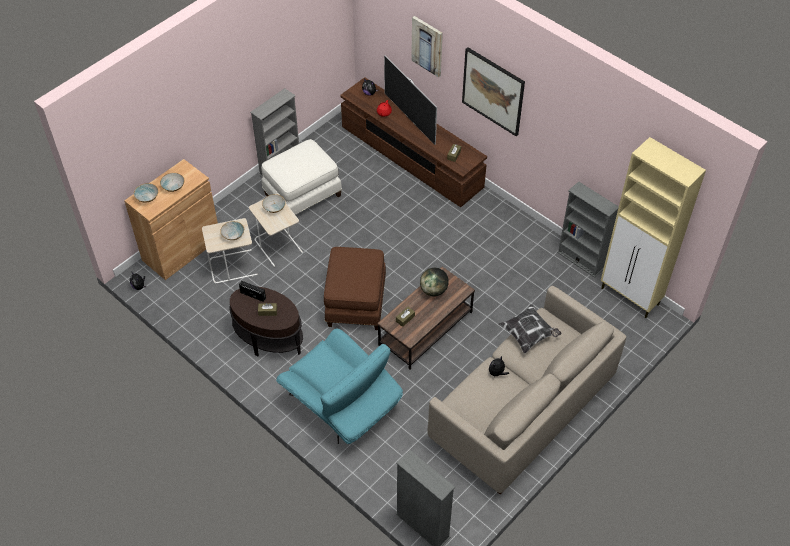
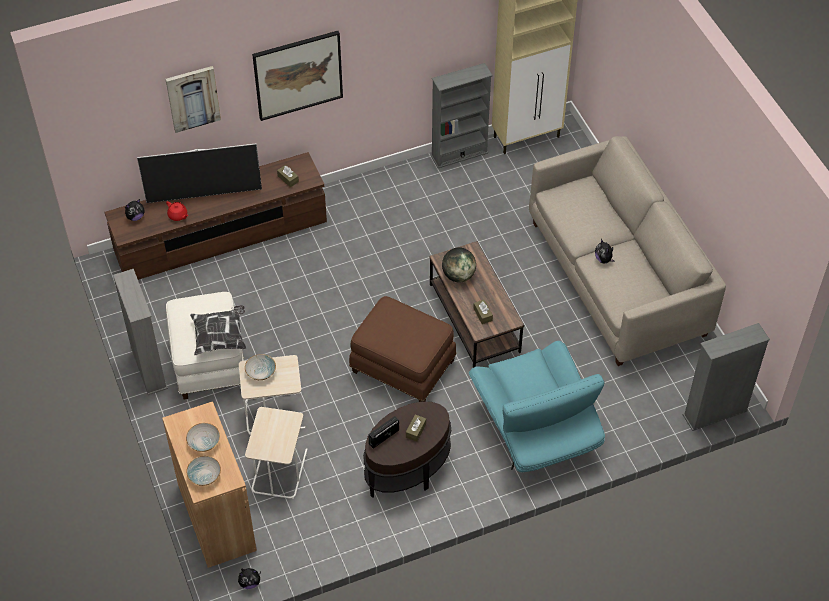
camera: 65 degrees left, 0 degrees up
bowl [220,221,244,240] -> none
turquoise armchair [276,328,403,444] -> turquoise armchair turned 90 degrees clockwise [469,341,605,472]
pillow [498,304,561,354] -> pillow moved to [190,305,246,355]

